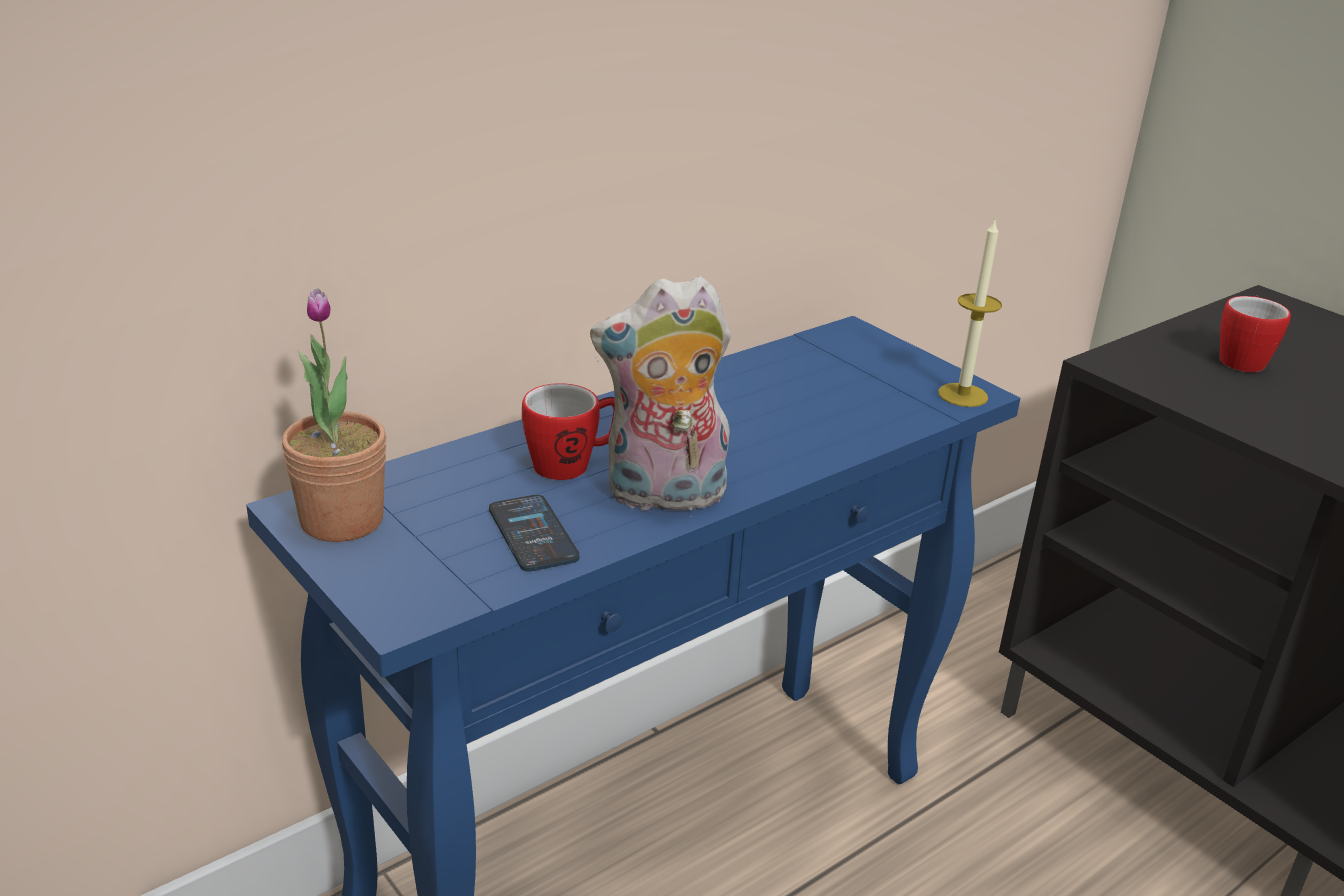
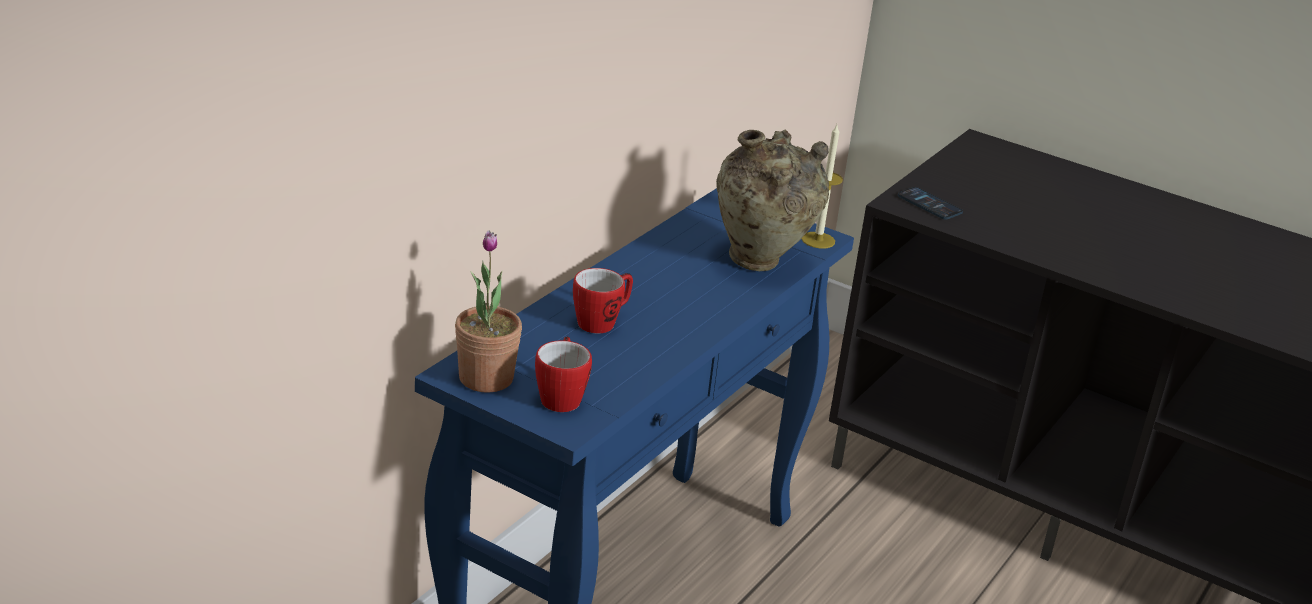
camera: 20 degrees left, 0 degrees up
phone [489,495,580,572] -> phone moved to [898,187,963,220]
plush toy [590,276,731,511] -> none
mug [1220,295,1291,372] -> mug moved to [535,336,592,412]
none -> beige vase [716,129,829,271]

